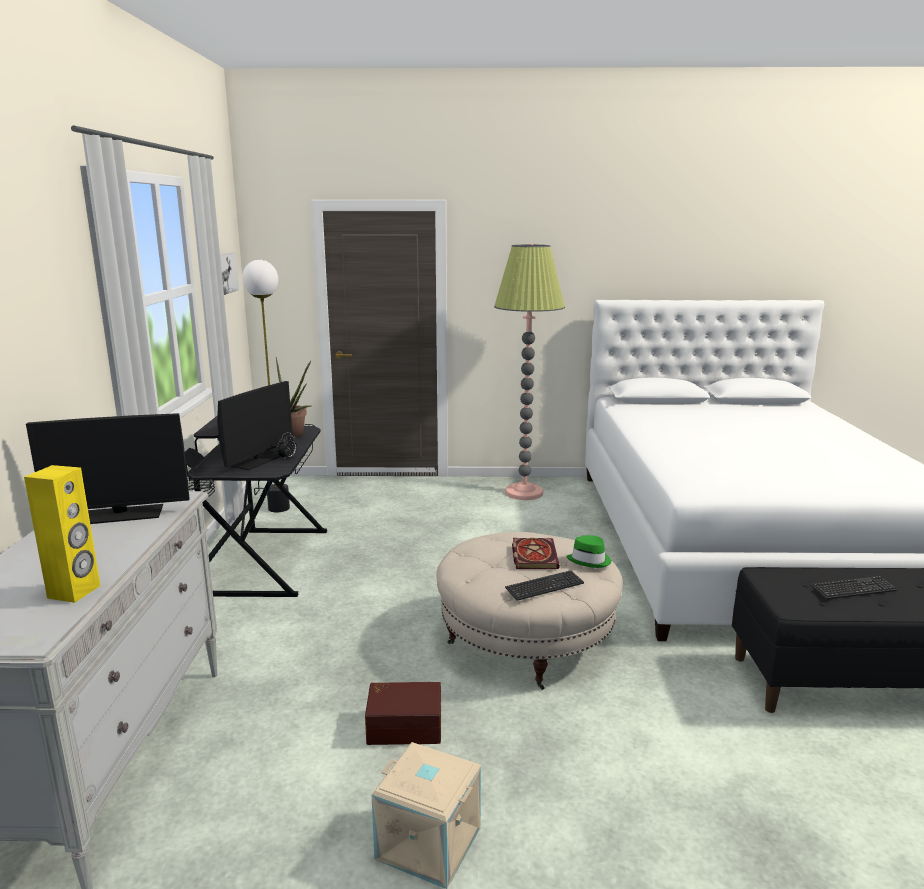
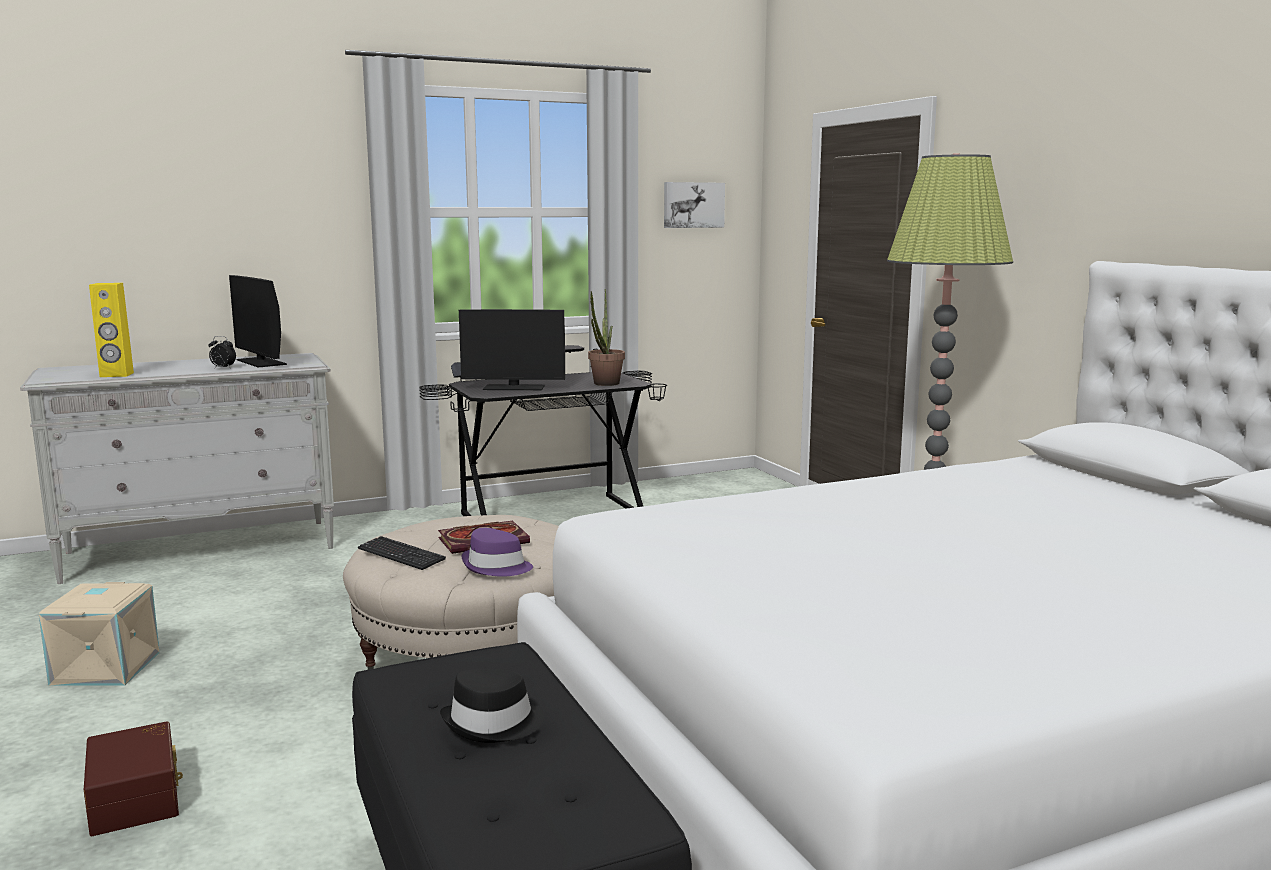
camera: 65 degrees right, 5 degrees down
floor lamp [242,260,290,512] -> none
alarm clock [277,432,297,459] -> alarm clock moved to [208,336,236,368]
brown storage box [365,682,441,745] -> brown storage box moved to [84,721,183,836]
green hat [566,535,611,568] -> purple hat [462,528,533,577]
keyboard [811,576,897,600] -> black hat [440,669,544,743]

